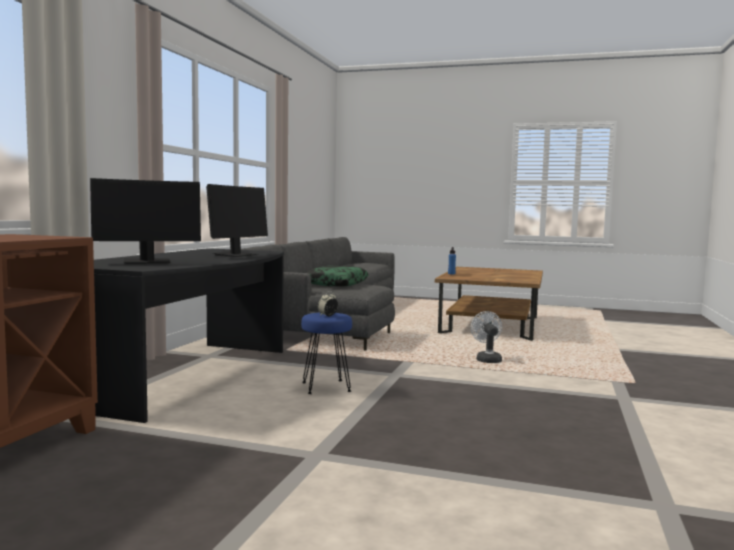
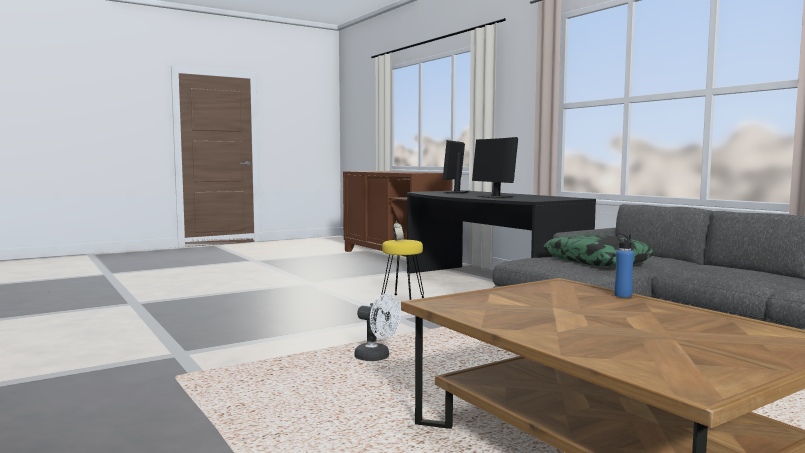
camera: 130 degrees right, 0 degrees up
blue stool [301,313,352,394] -> yellow stool [381,240,425,300]

